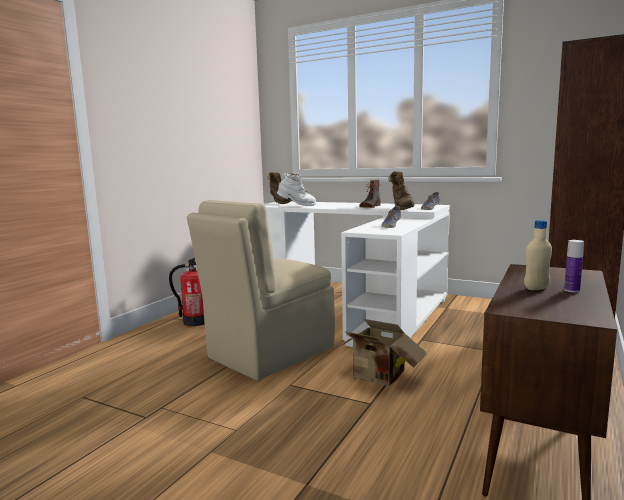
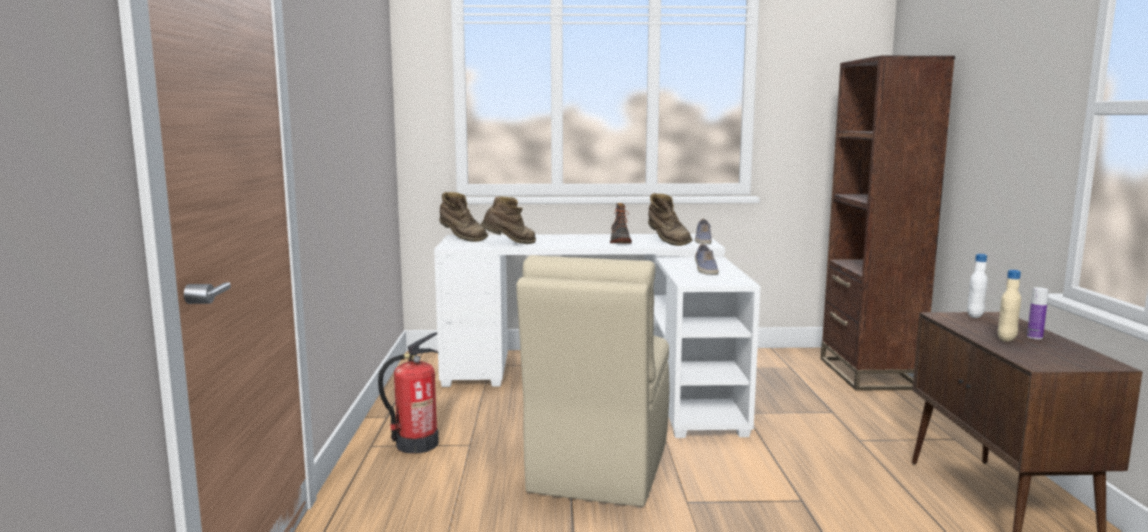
camera: 30 degrees left, 0 degrees up
white boot [277,173,316,206] -> brown boot [481,197,536,244]
cardboard box [334,319,427,386] -> none
none -> white bottle [967,254,988,318]

